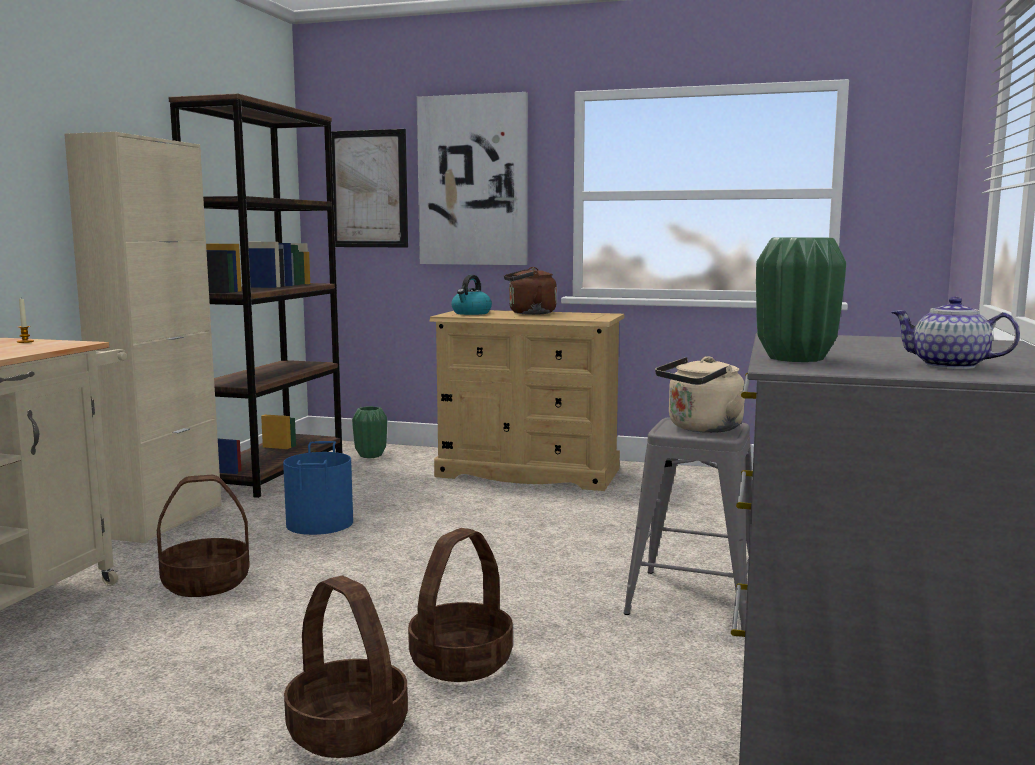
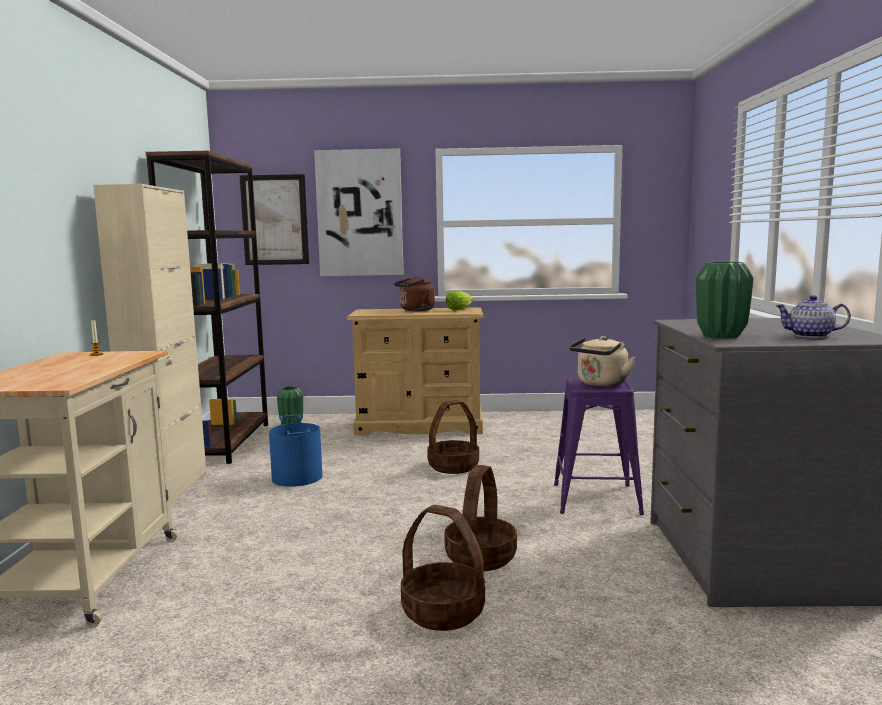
camera: 15 degrees left, 0 degrees up
basket [157,475,250,597] -> basket moved to [427,400,479,474]
kettle [451,275,492,315] -> none
grey stool [623,417,752,631] -> purple stool [554,378,644,515]
none -> lettuce [446,291,473,310]

